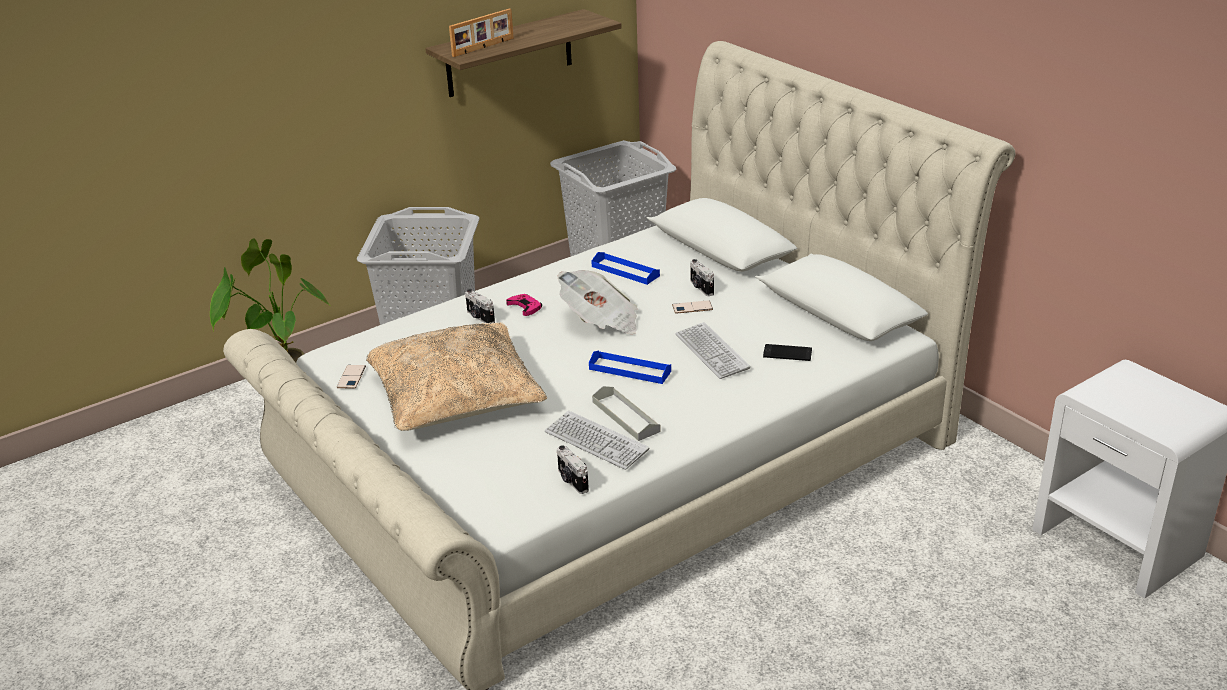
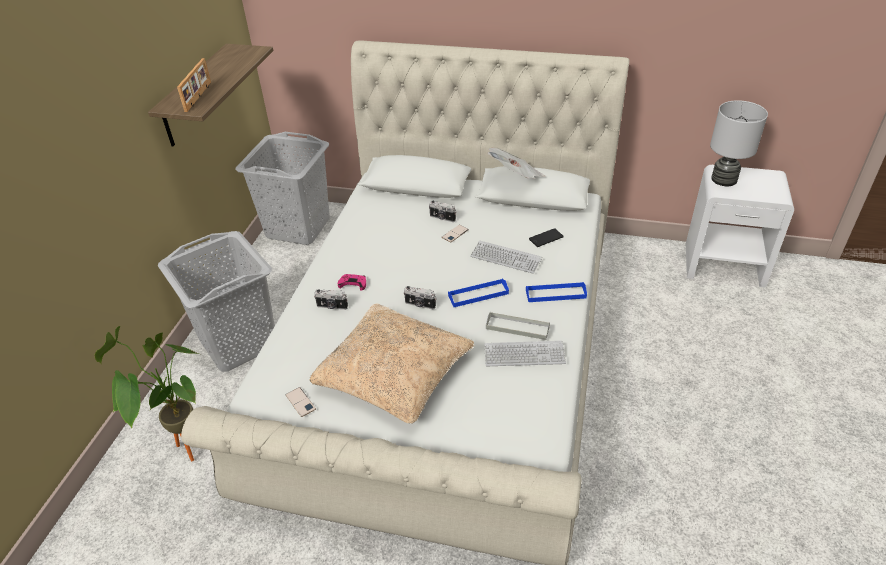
camera: 40 degrees left, 10 degrees up
newspaper [557,270,638,335] -> newspaper moved to [487,147,545,179]
camera [557,445,589,494] -> camera moved to [404,286,436,309]
blue tray [592,252,660,285] -> blue tray moved to [526,282,587,302]
none -> grey table lamp [710,100,768,186]

